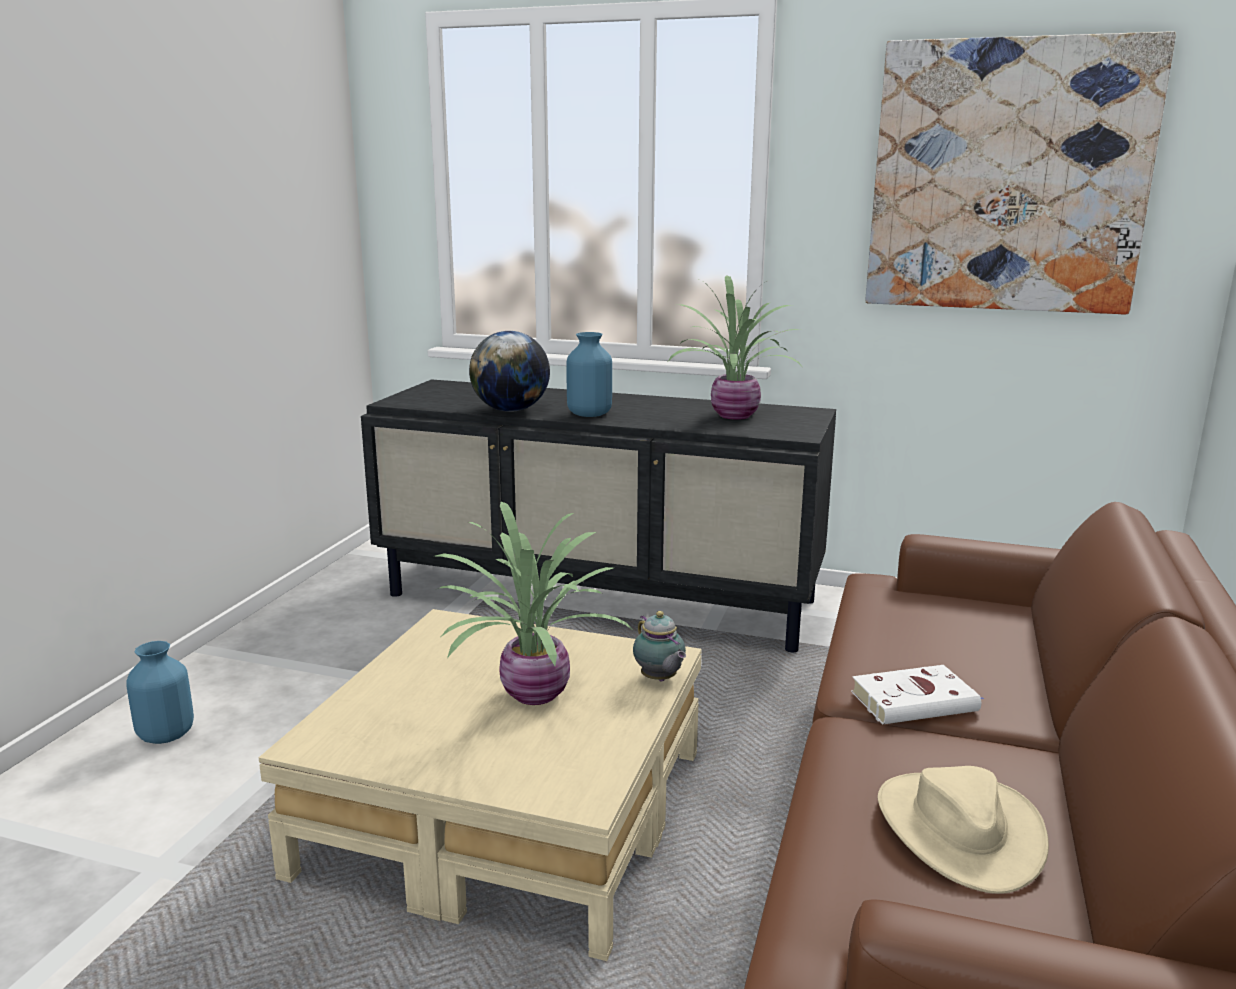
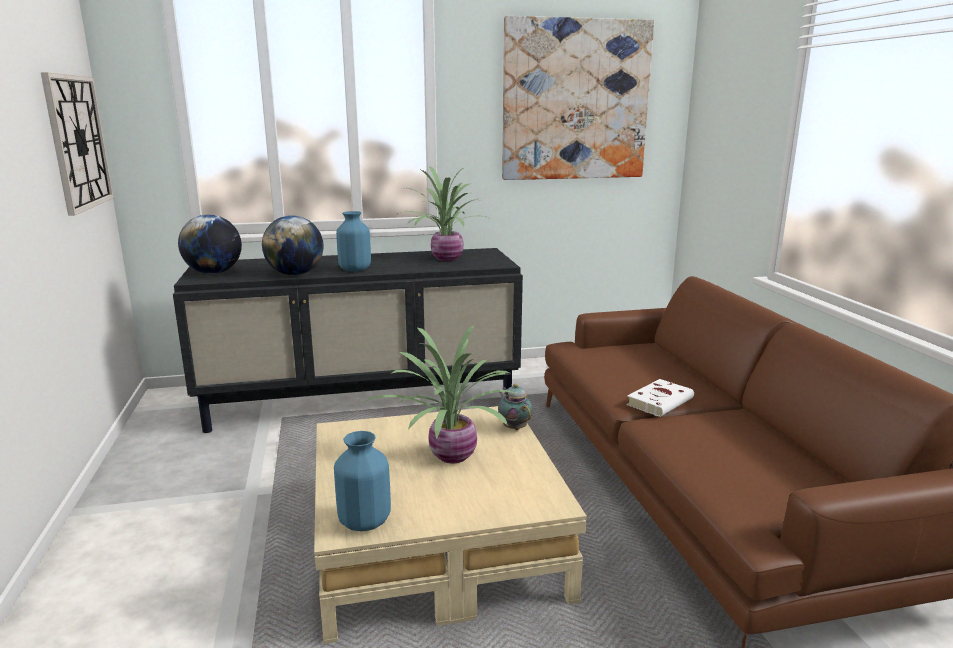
camera: 30 degrees left, 0 degrees up
blue vase [126,641,194,744] -> blue vase moved to [334,431,391,531]
teapot [633,611,686,681] -> teapot turned 150 degrees counterclockwise [498,384,533,430]
beige hat [878,766,1049,894] -> none
none -> wall clock [41,72,114,216]
none -> globe [178,214,242,274]

